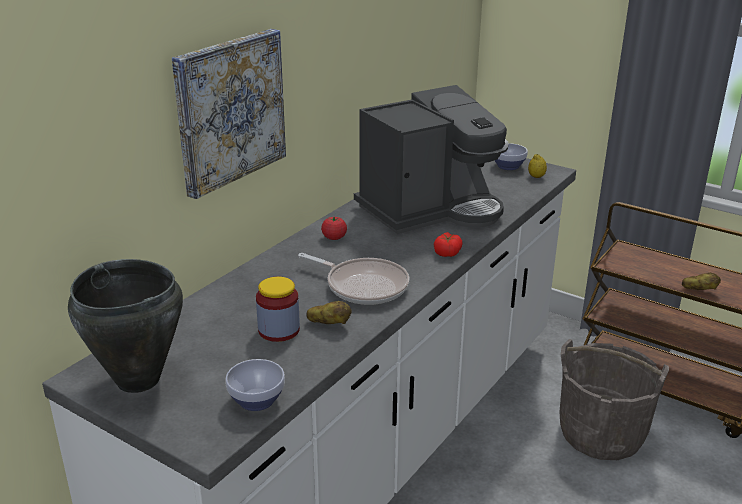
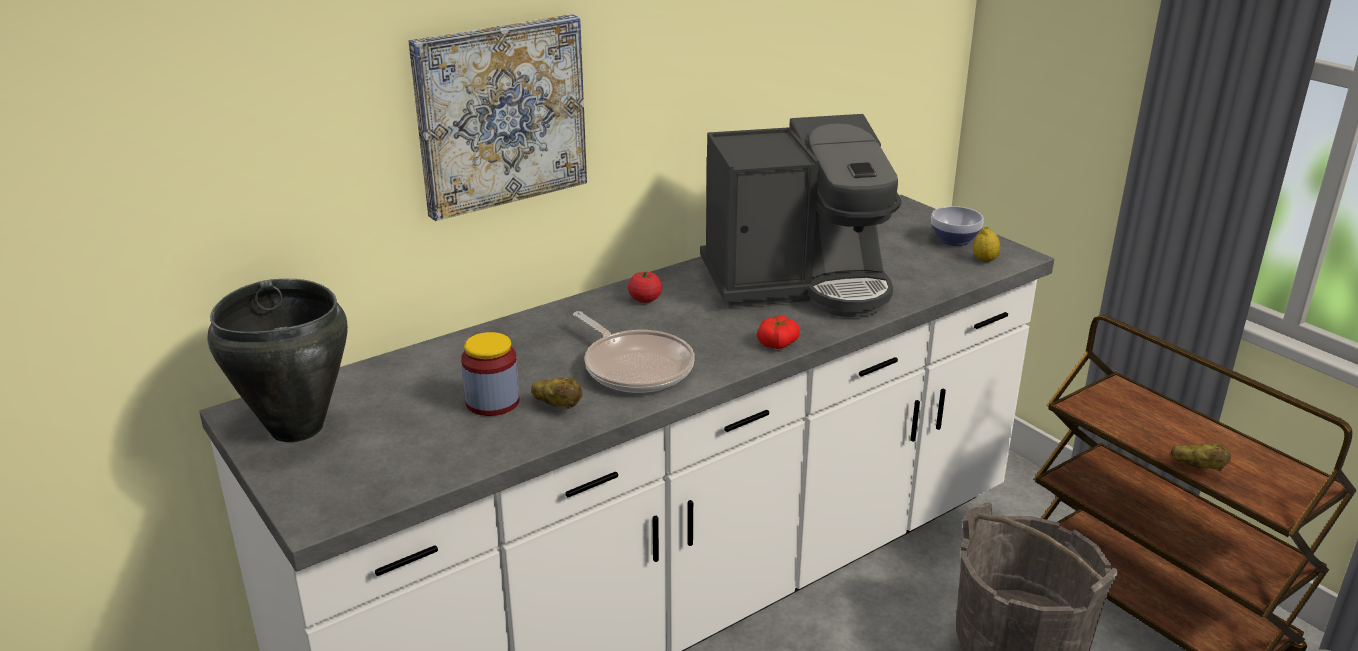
camera: 20 degrees right, 0 degrees up
bowl [226,359,285,411] -> none

